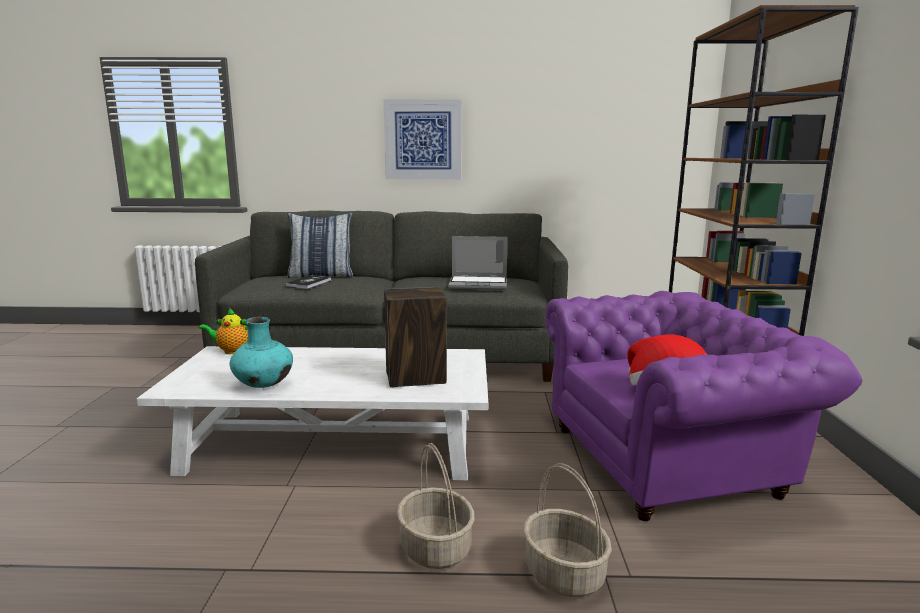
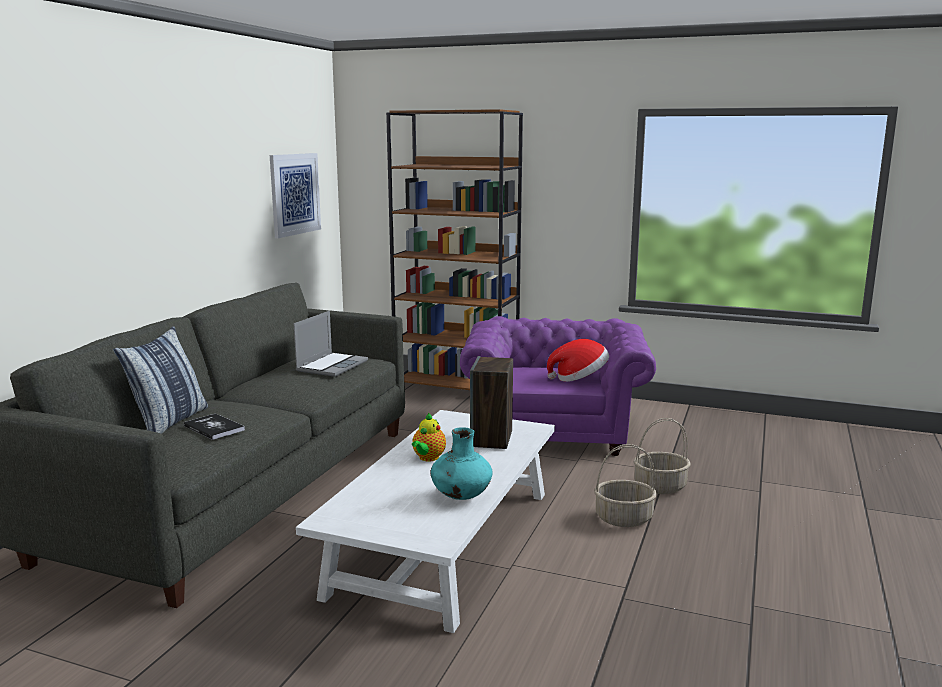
camera: 70 degrees left, 0 degrees up
teapot [199,308,248,354] -> teapot moved to [412,413,446,461]
picture [384,99,462,180] -> picture moved to [270,153,321,238]

